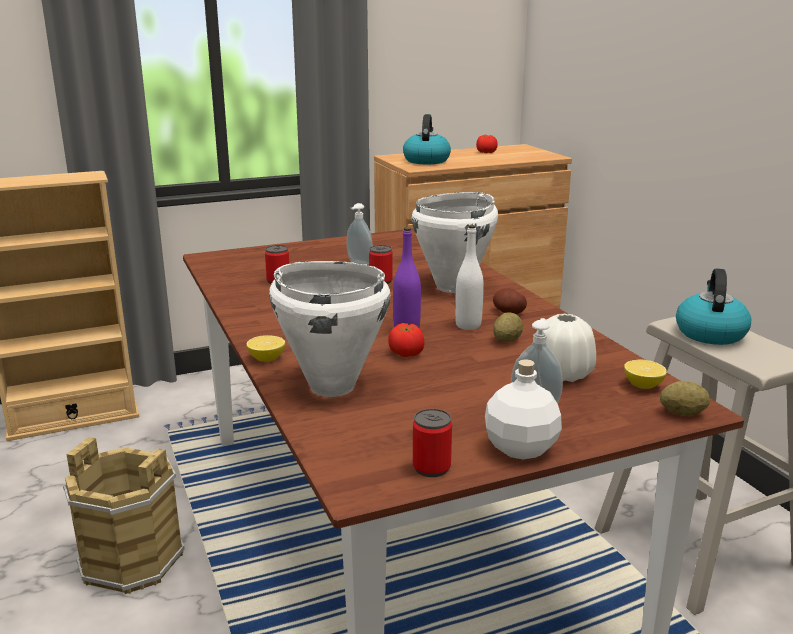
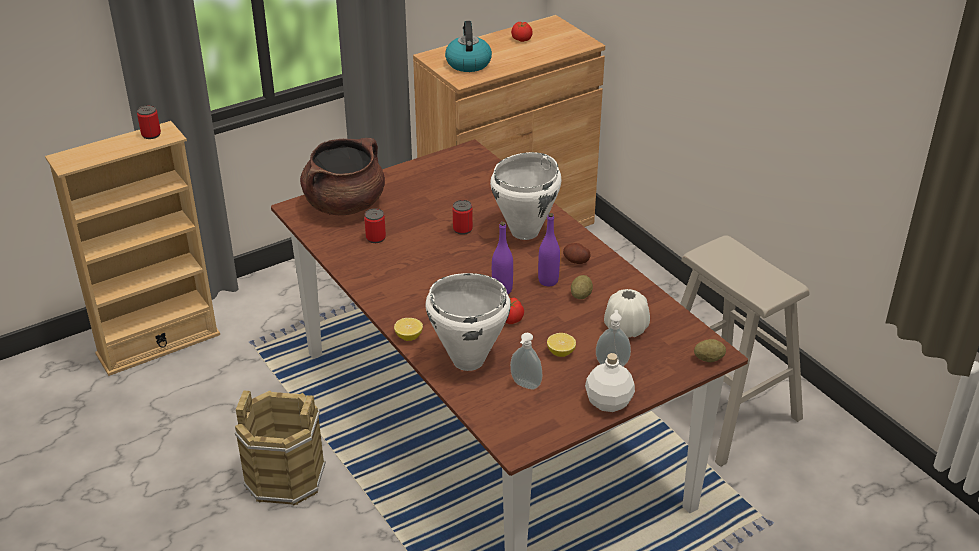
camera: 10 degrees left, 15 degrees up
soap dispenser [347,203,373,265] -> soap dispenser moved to [510,333,542,390]
can [413,409,452,477] -> can moved to [137,105,161,139]
white bottle [455,225,484,330] -> purple bottle [538,213,560,286]
lemon [624,360,667,389] -> lemon moved to [547,333,576,357]
kettle [676,268,751,345] -> none
none -> brown cooking pot [300,138,385,215]

